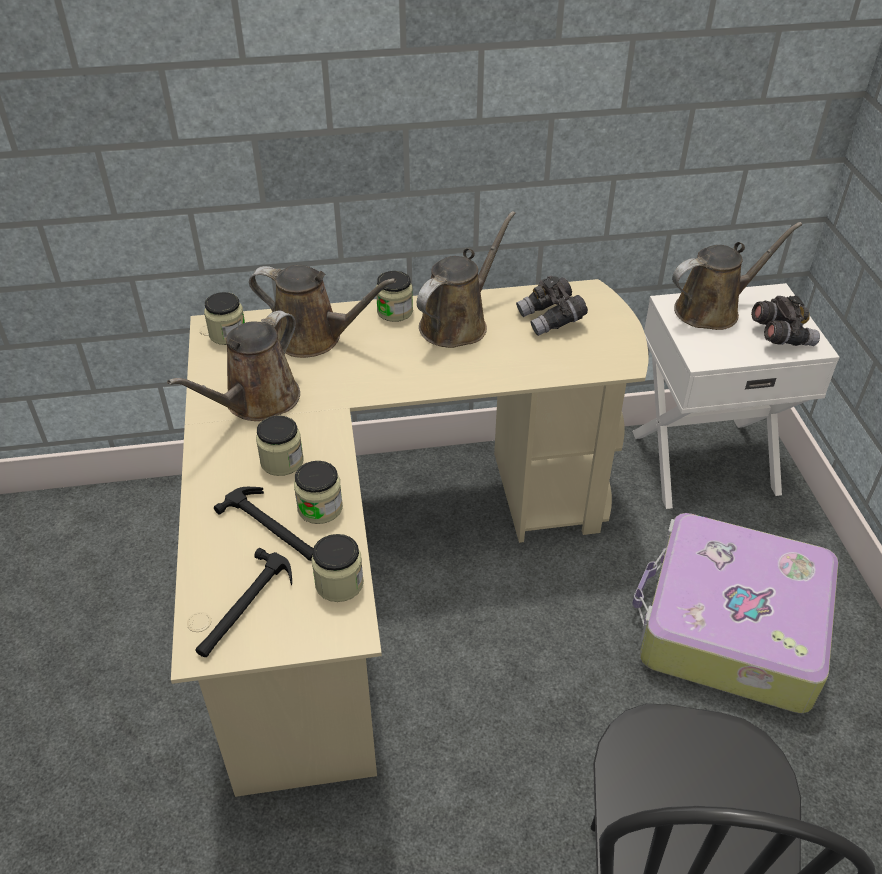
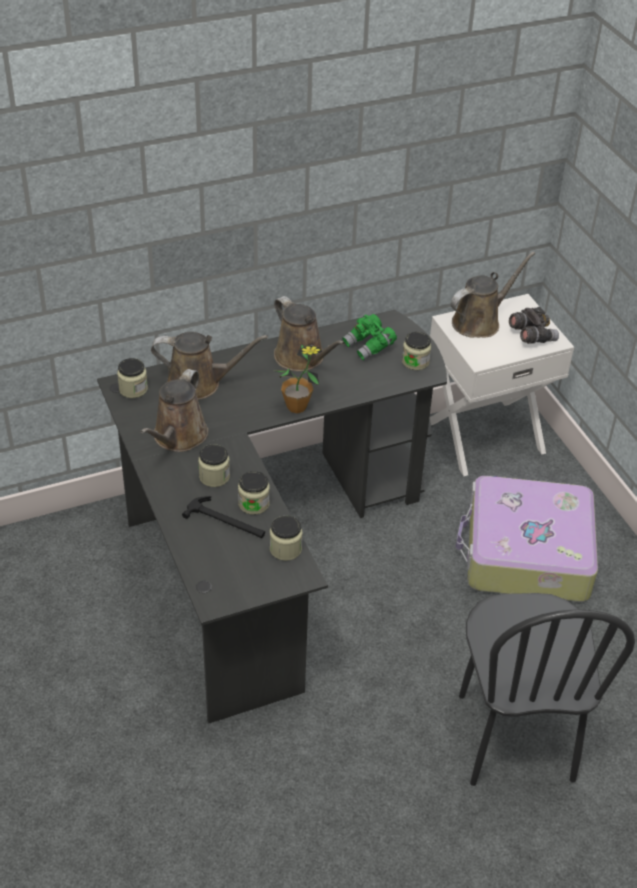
camera: 15 degrees left, 0 degrees up
beige desk [171,279,649,797] -> black desk [97,310,447,723]
hammer [195,548,292,657] -> none
jar [376,271,413,322] -> jar moved to [402,332,431,370]
brown watering can [417,211,515,348] -> brown watering can turned 120 degrees clockwise [274,296,345,371]
grey binoculars [516,276,588,336] -> green binoculars [342,314,397,360]
none -> potted plant [276,344,322,413]

